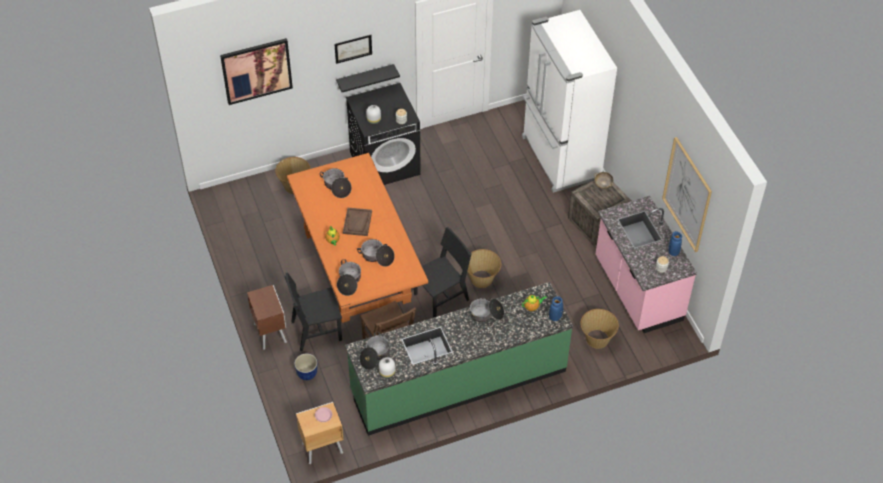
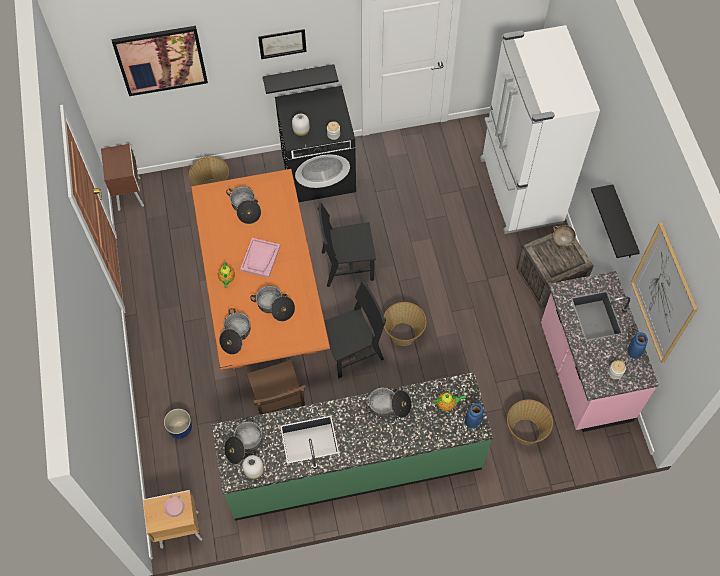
camera: 10 degrees right, 10 degrees up
brown nightstand [247,285,287,350] -> brown nightstand moved to [101,144,144,211]
black chair [284,272,342,351] -> black chair moved to [317,203,376,287]
brown tray [343,208,372,236] -> pink tray [240,238,280,278]
none -> black shelf [591,185,640,258]

